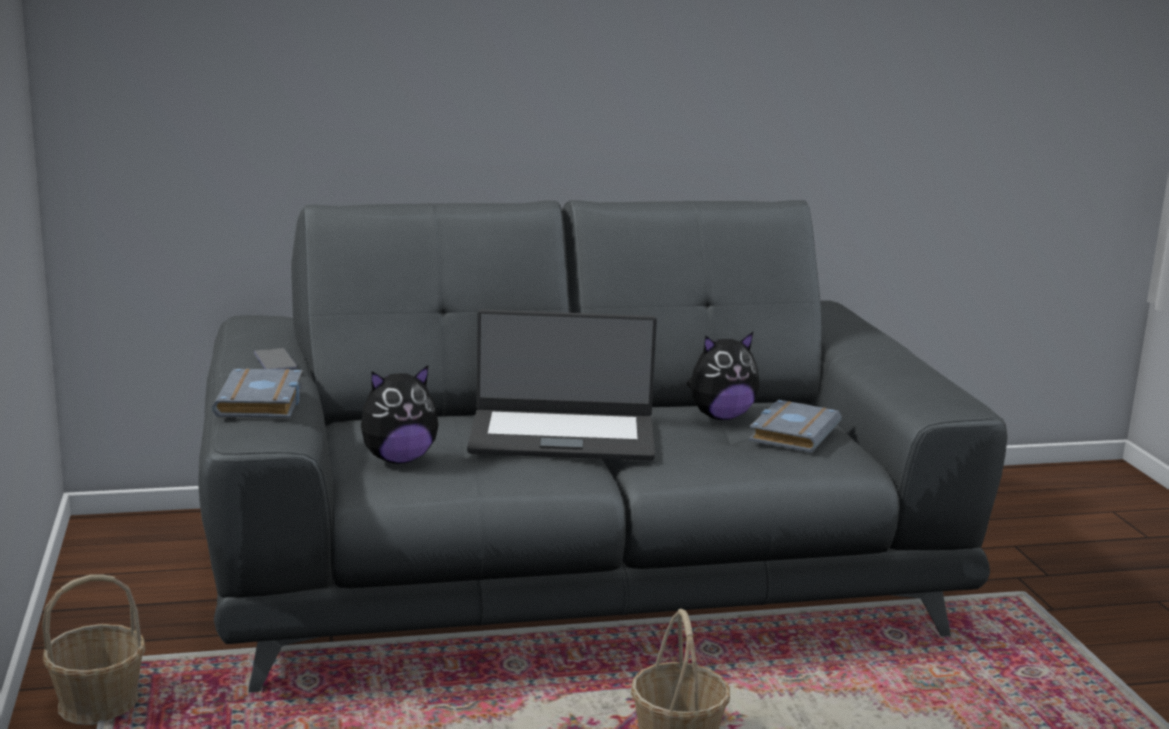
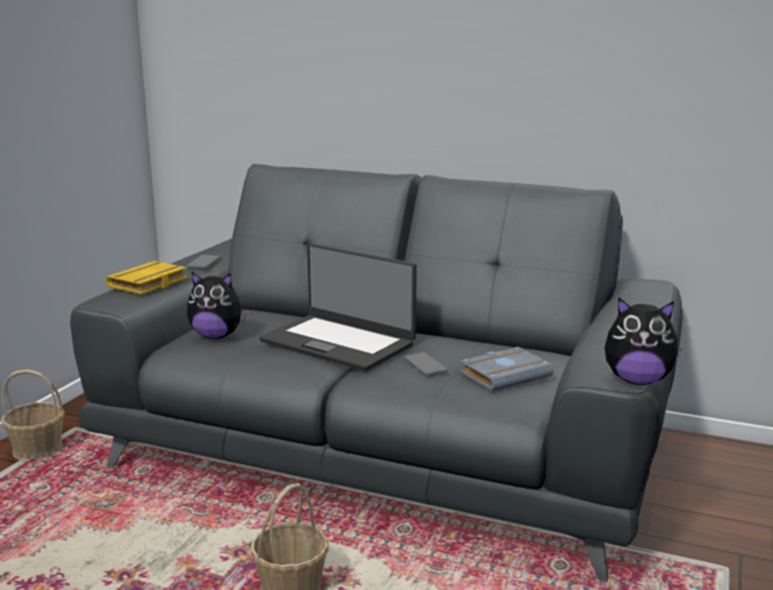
camera: 35 degrees right, 0 degrees up
grey book [212,368,303,418] -> yellow book [106,261,188,295]
plush toy [687,332,759,420] -> plush toy moved to [605,298,682,385]
none -> phone [404,352,448,376]

